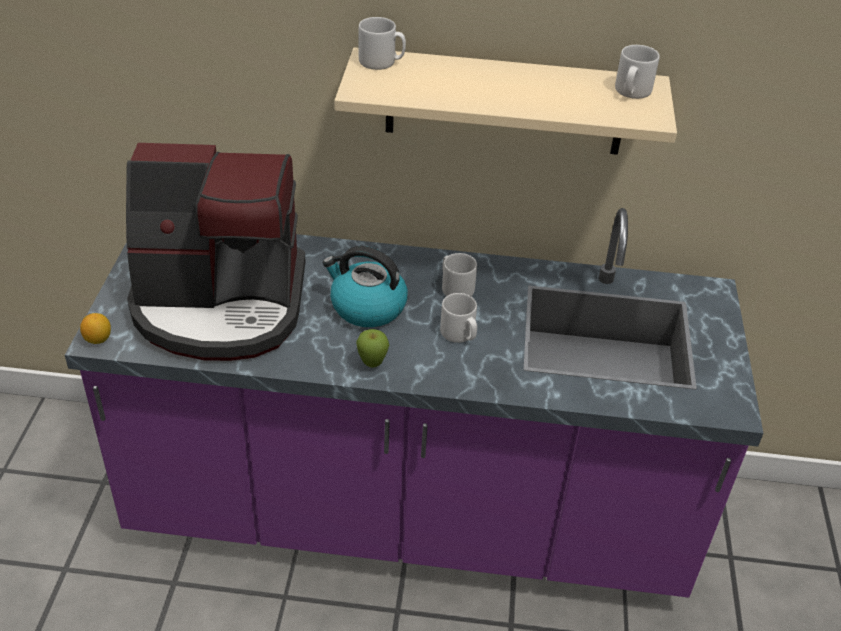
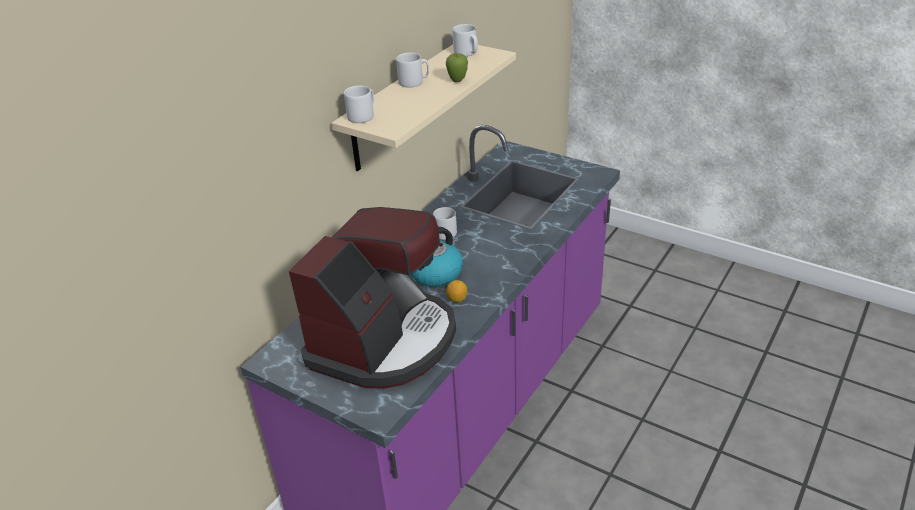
camera: 60 degrees left, 5 degrees down
lemon [80,313,111,344] -> lemon moved to [446,280,467,303]
apple [356,329,389,368] -> apple moved to [446,53,468,82]
grey mug [440,293,477,343] -> grey mug moved to [396,53,429,88]

